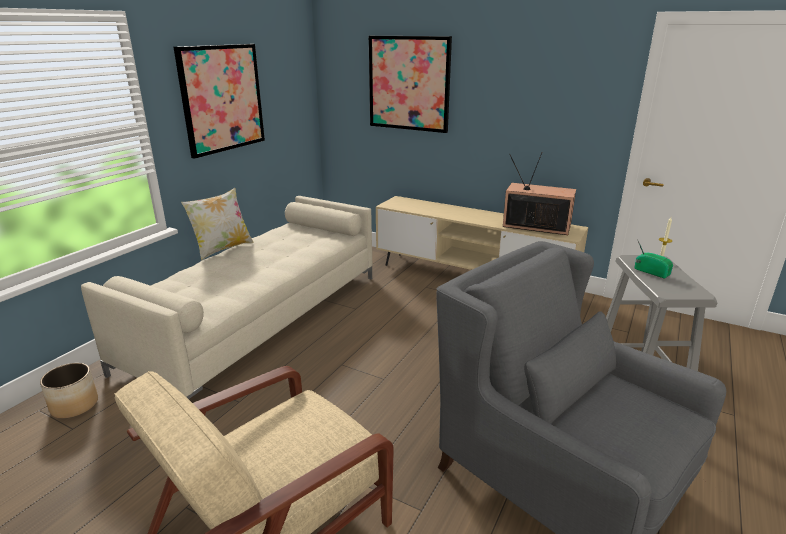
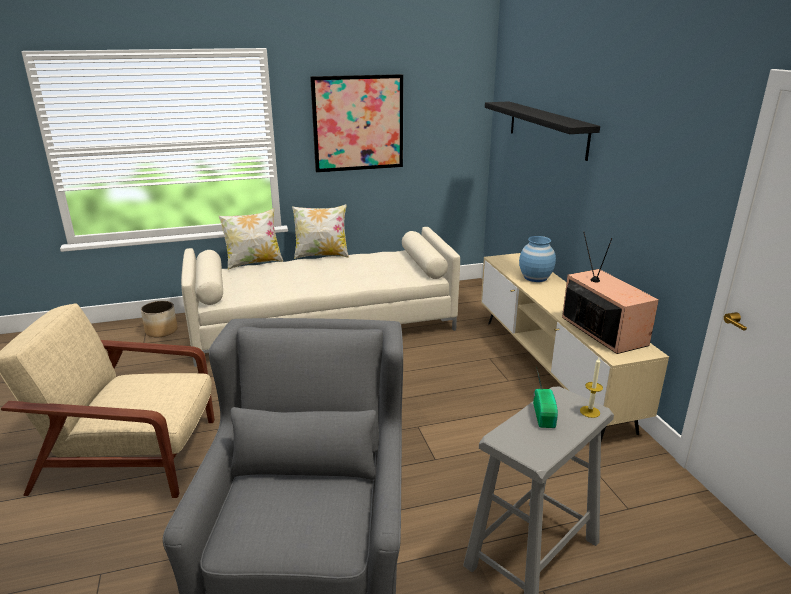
camera: 45 degrees right, 0 degrees up
picture [369,36,452,133] -> black shelf [485,101,600,161]
none -> pillow [219,208,283,270]
none -> blue vase [519,236,556,282]

